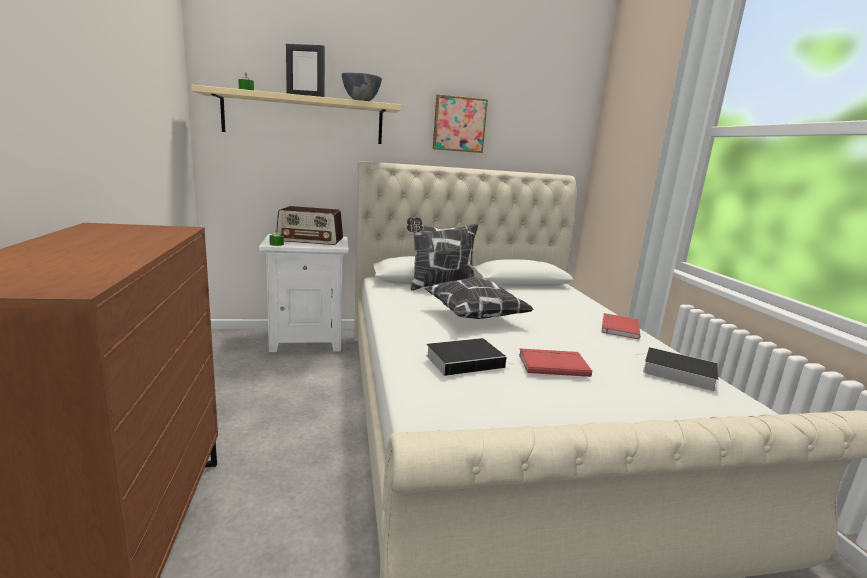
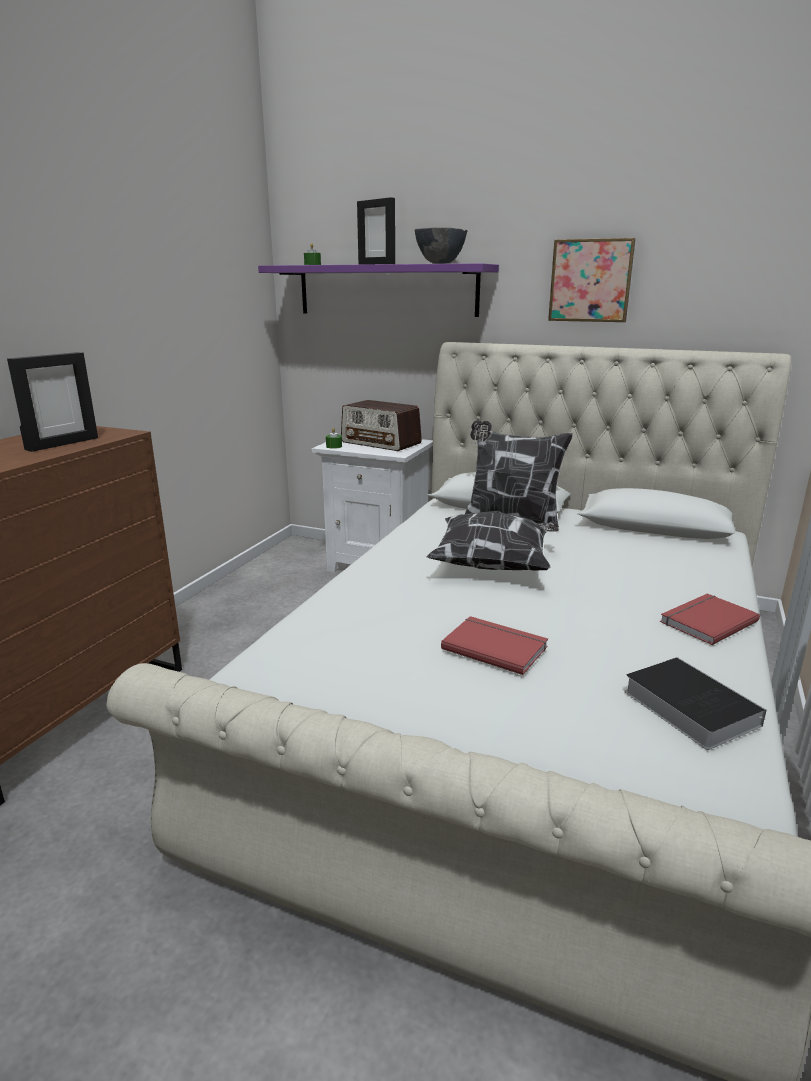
camera: 35 degrees right, 5 degrees up
beige shelf [191,85,402,144] -> purple shelf [258,263,499,317]
book [426,338,513,376] -> none
none -> picture frame [7,352,98,452]

